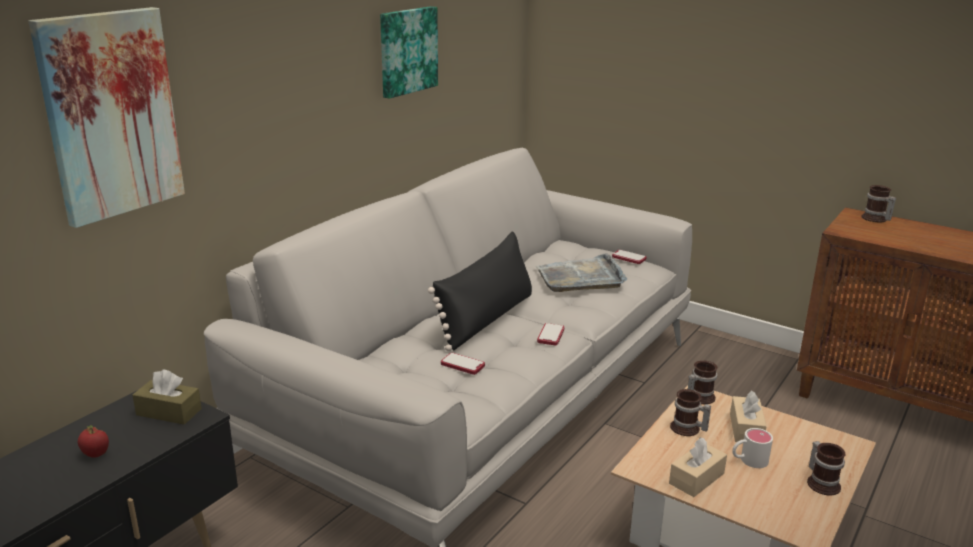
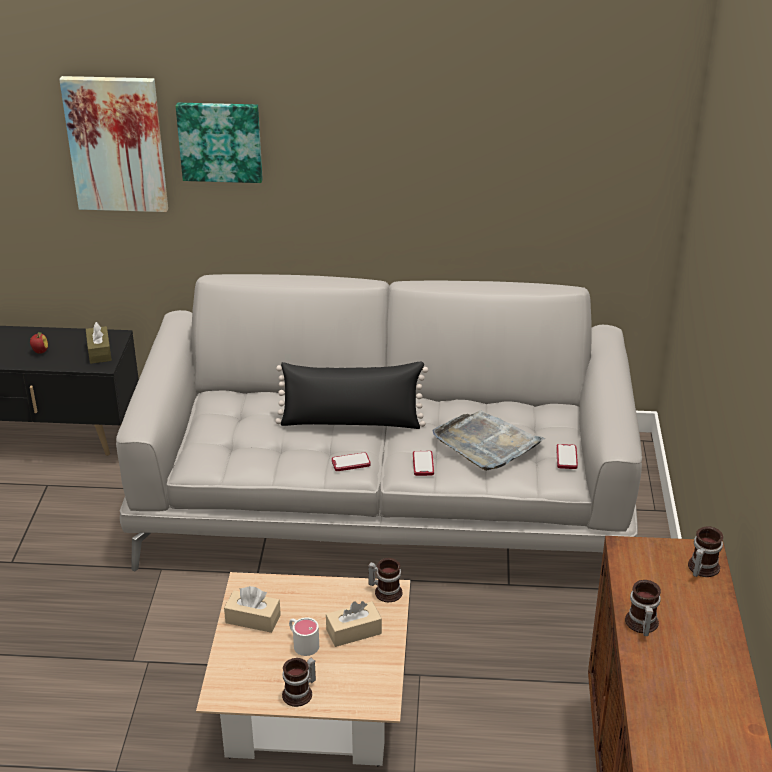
camera: 60 degrees right, 10 degrees up
picture [380,6,438,99] -> picture moved to [176,103,263,183]
phone [441,353,485,375] -> phone moved to [413,451,434,476]
mug [670,389,711,436] -> mug moved to [625,580,661,636]

